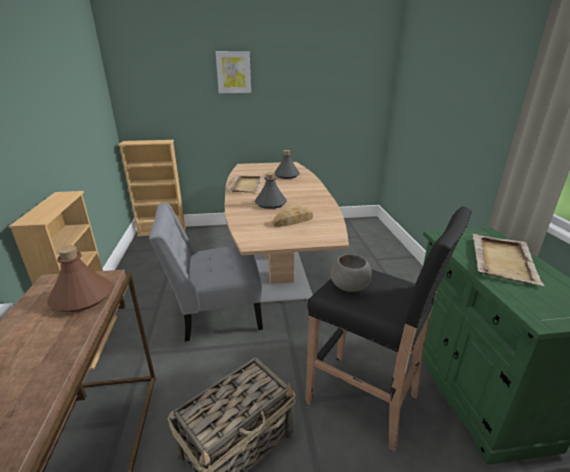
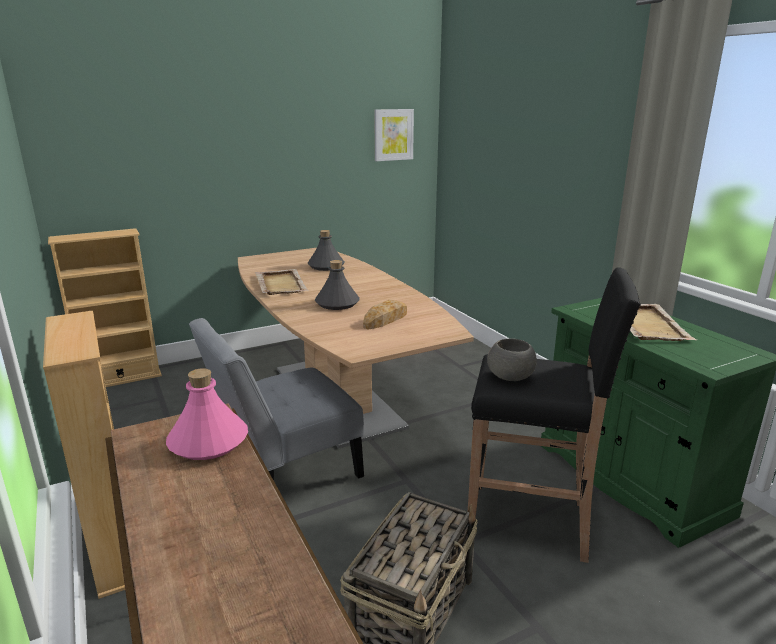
camera: 20 degrees left, 5 degrees down
brown bottle [47,245,112,312] -> pink bottle [166,368,248,460]
picture [215,51,251,93] -> picture moved to [374,109,414,161]

